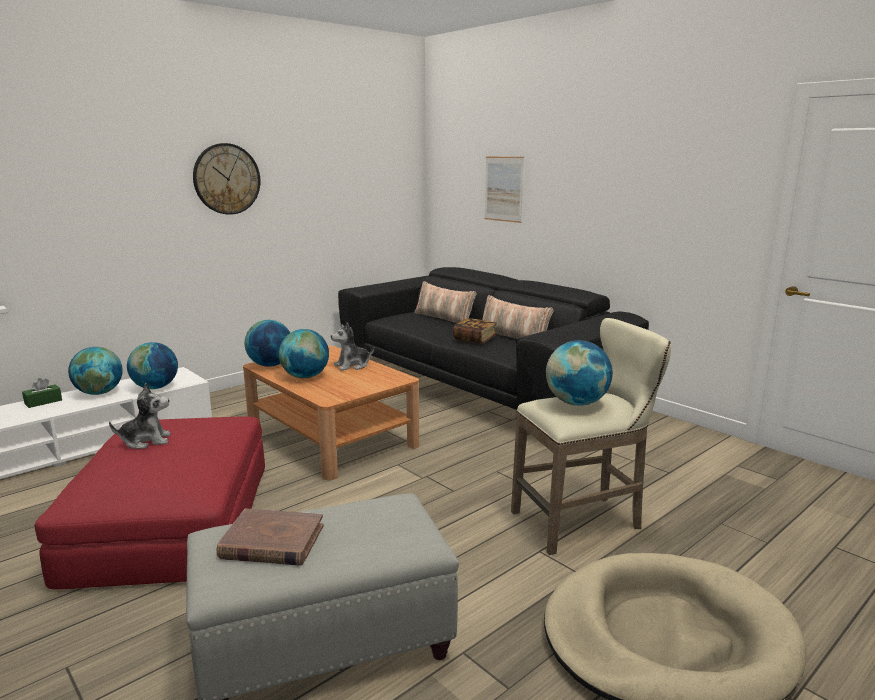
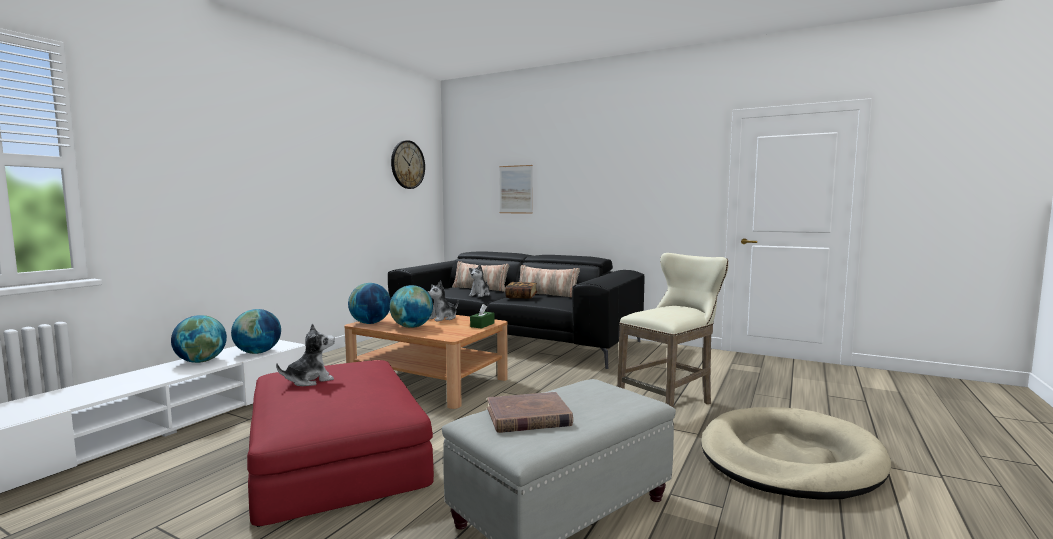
camera: 20 degrees left, 10 degrees down
green tissue box [22,378,62,408] -> green tissue box moved to [470,304,495,329]
wall clock [193,143,261,215] -> wall clock moved to [391,140,425,189]
globe [546,340,613,406] -> none
none -> plush toy [469,264,490,297]

